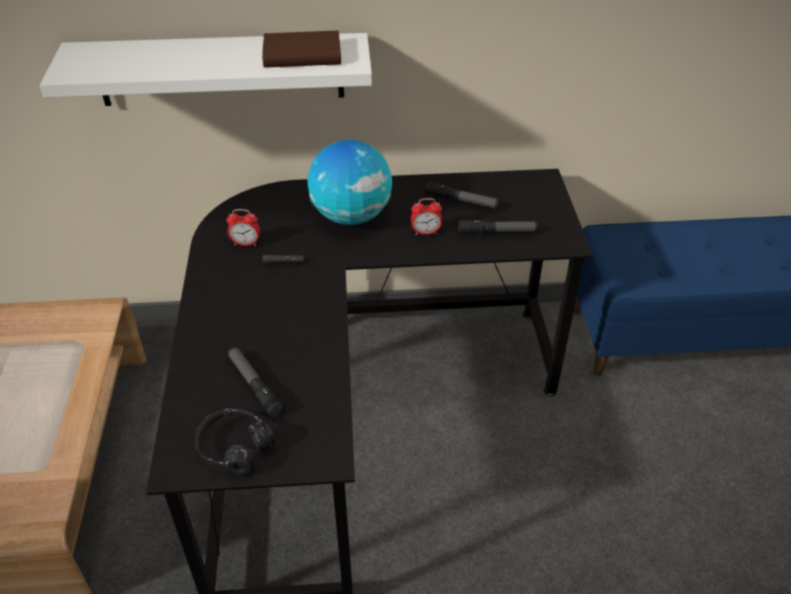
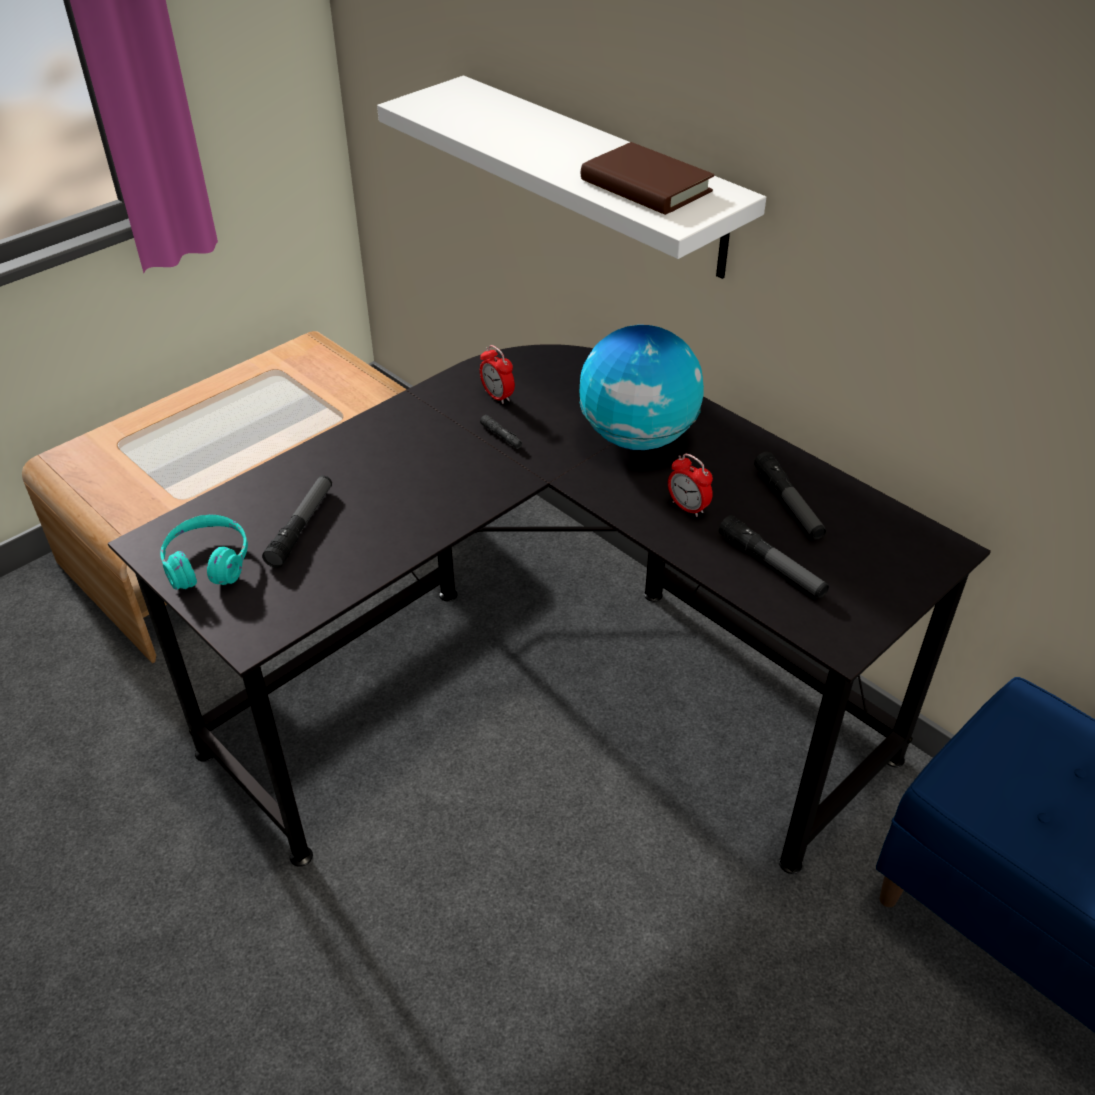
camera: 50 degrees right, 0 degrees up
black headphones [195,408,275,475] -> turquoise headphones [160,514,248,590]

